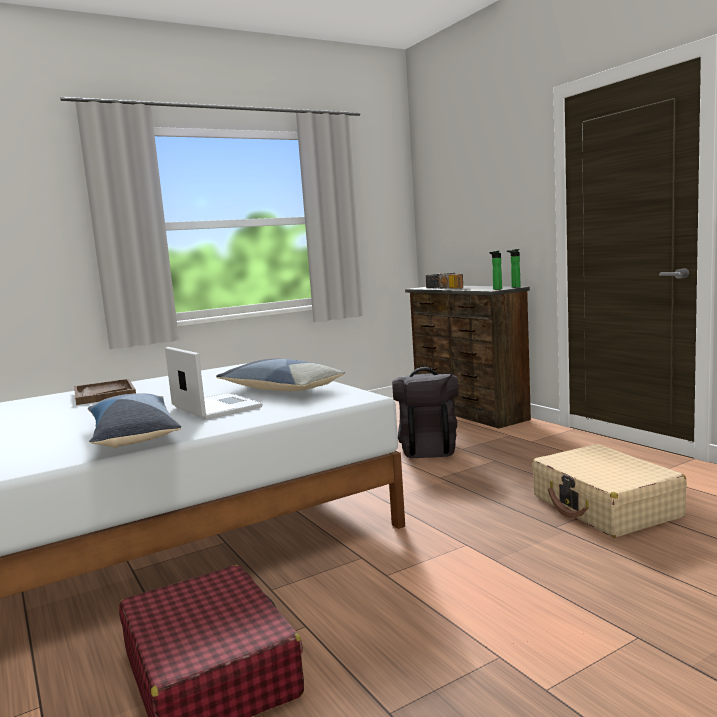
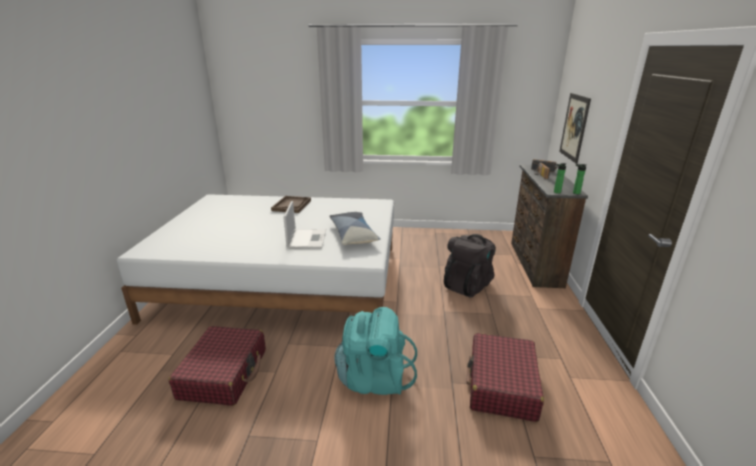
camera: 35 degrees right, 15 degrees up
pillow [88,393,181,448] -> none
beige suitcase [532,444,687,537] -> red suitcase [466,333,544,422]
none -> turquoise backpack [334,307,417,395]
none -> picture [559,93,591,164]

